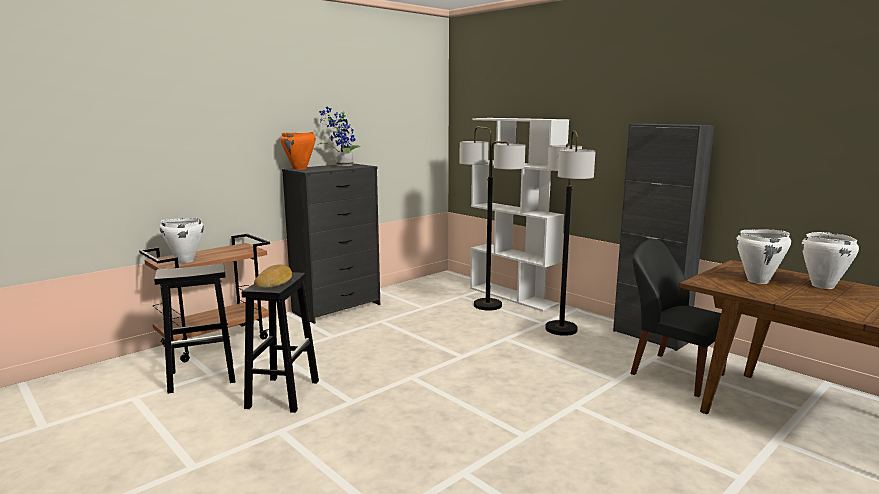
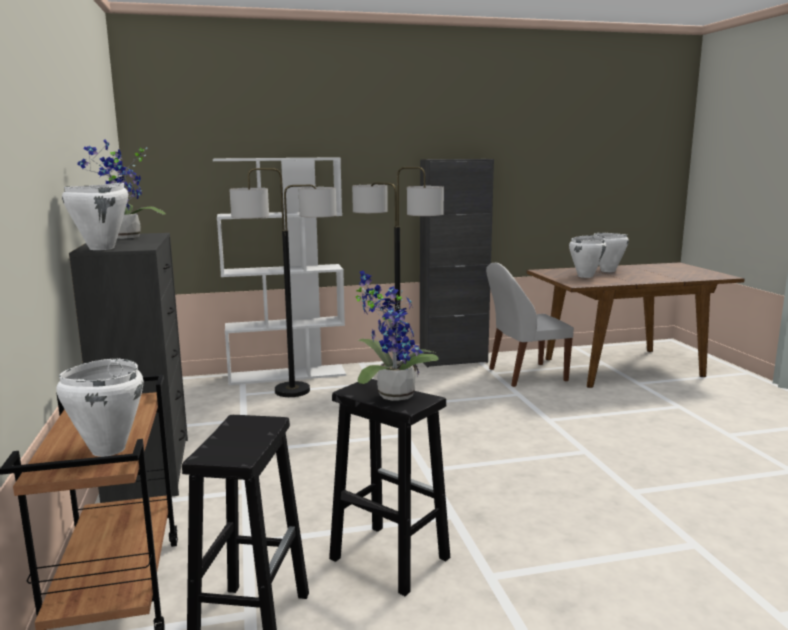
camera: 60 degrees left, 0 degrees up
bread [254,265,292,288] -> potted plant [356,270,439,401]
orange cooking pot [280,132,316,170] -> white cooking pot [62,182,128,250]
black chair [630,239,727,397] -> white chair [486,263,574,387]

